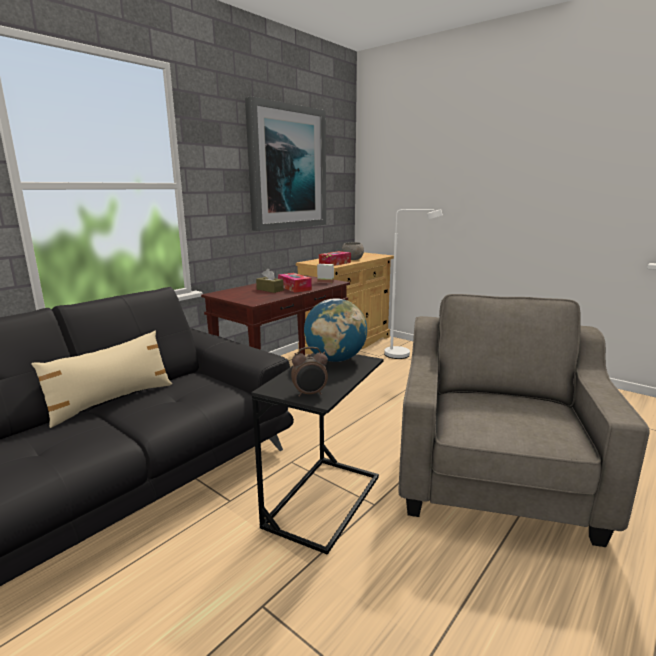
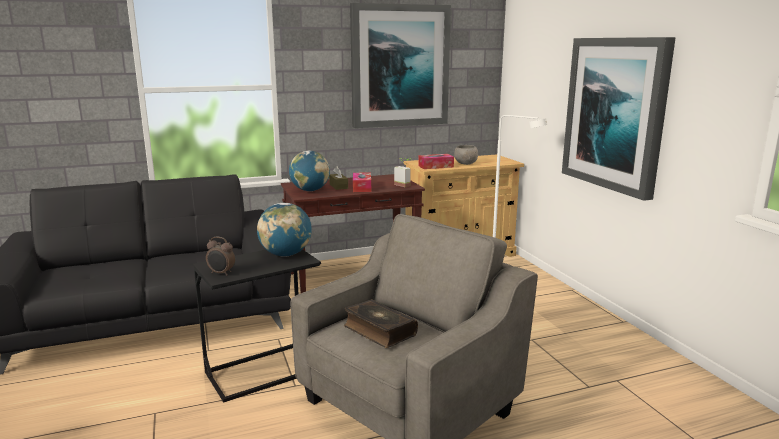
camera: 30 degrees right, 0 degrees up
beige pillow [31,331,172,428] -> none
none -> globe [289,151,330,191]
none -> book [344,299,418,348]
none -> picture [562,37,676,201]

